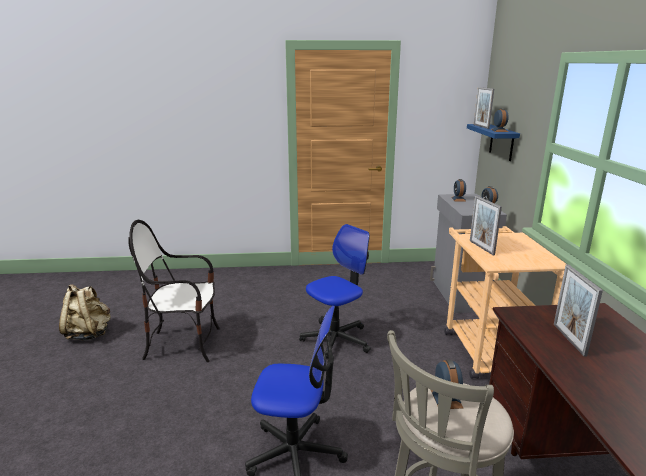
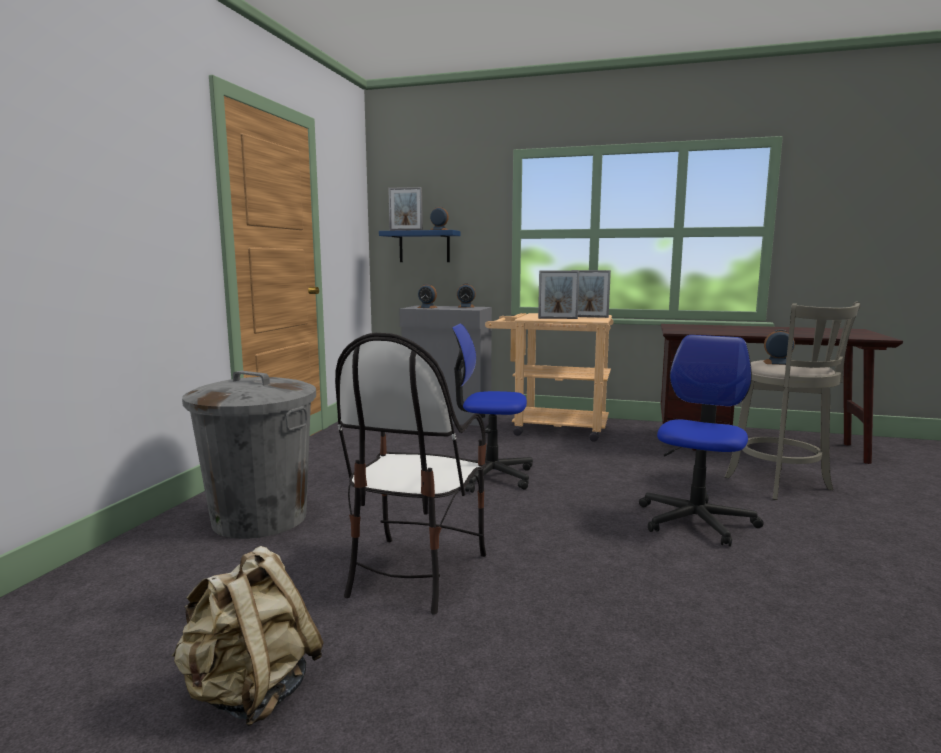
camera: 70 degrees left, 10 degrees down
office chair [299,224,371,359] -> office chair turned 60 degrees counterclockwise [452,324,533,493]
picture frame [554,264,603,357] -> picture frame moved to [578,270,611,318]
none -> grey trash can [182,371,316,539]

